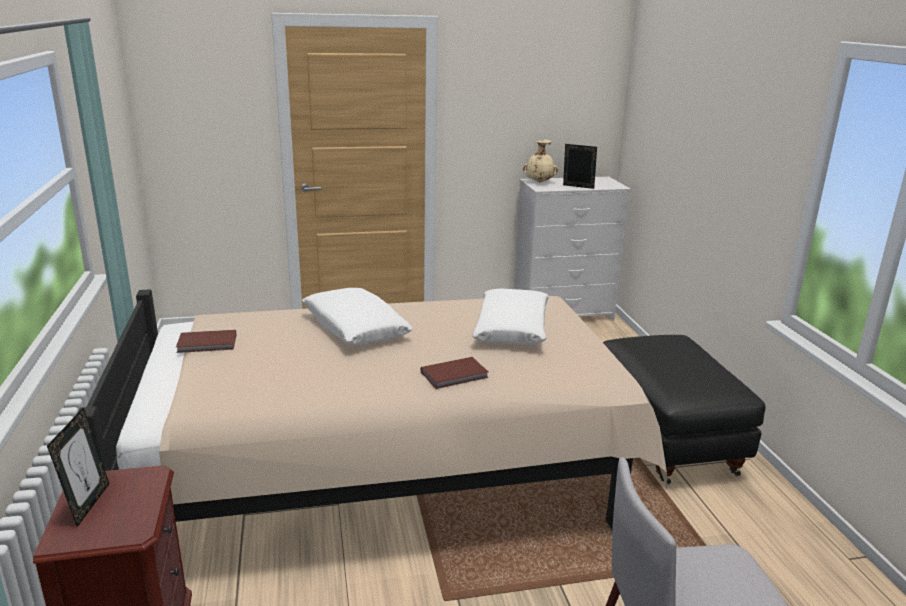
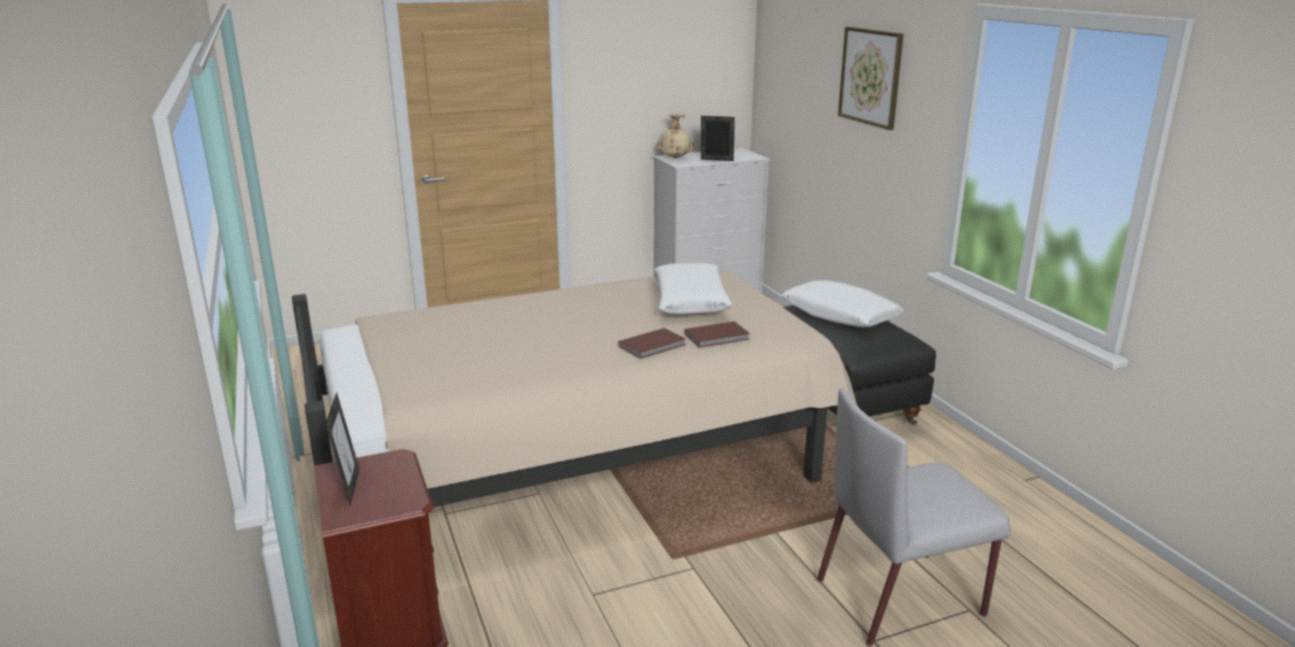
camera: 10 degrees left, 0 degrees up
brown book [176,330,236,353] -> brown book moved to [684,321,750,348]
white pillow [302,288,413,345] -> white pillow moved to [782,280,903,328]
none -> picture [838,27,904,130]

